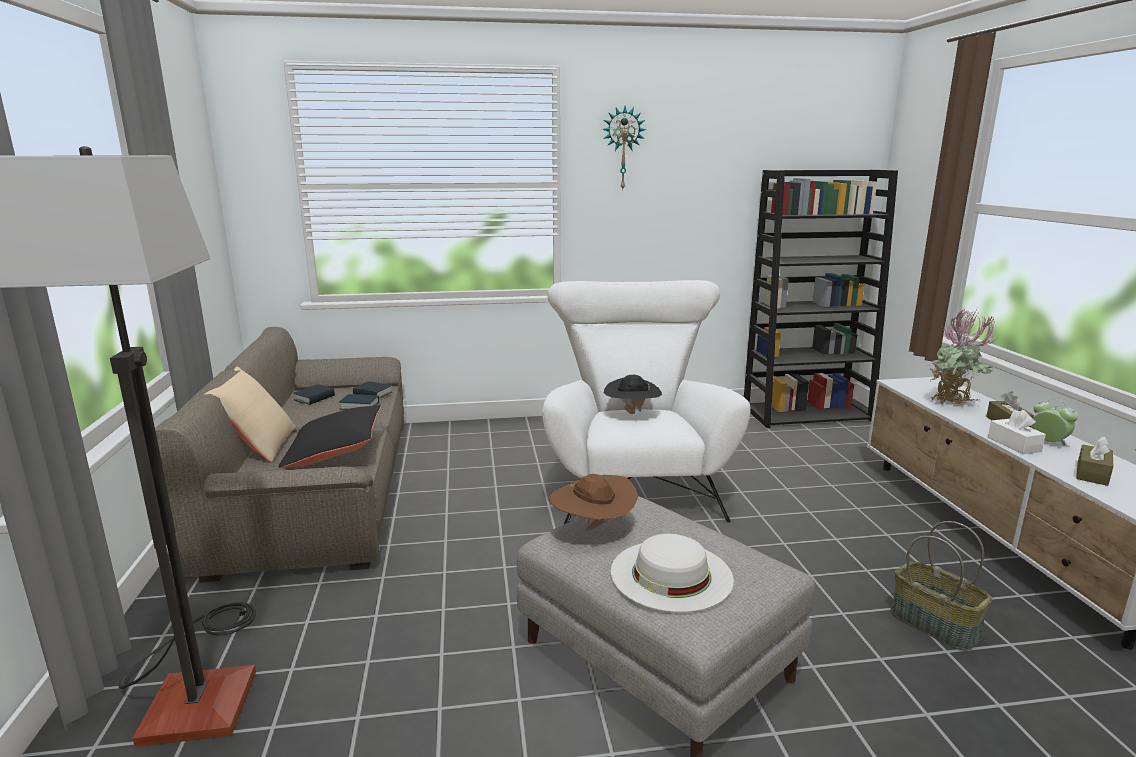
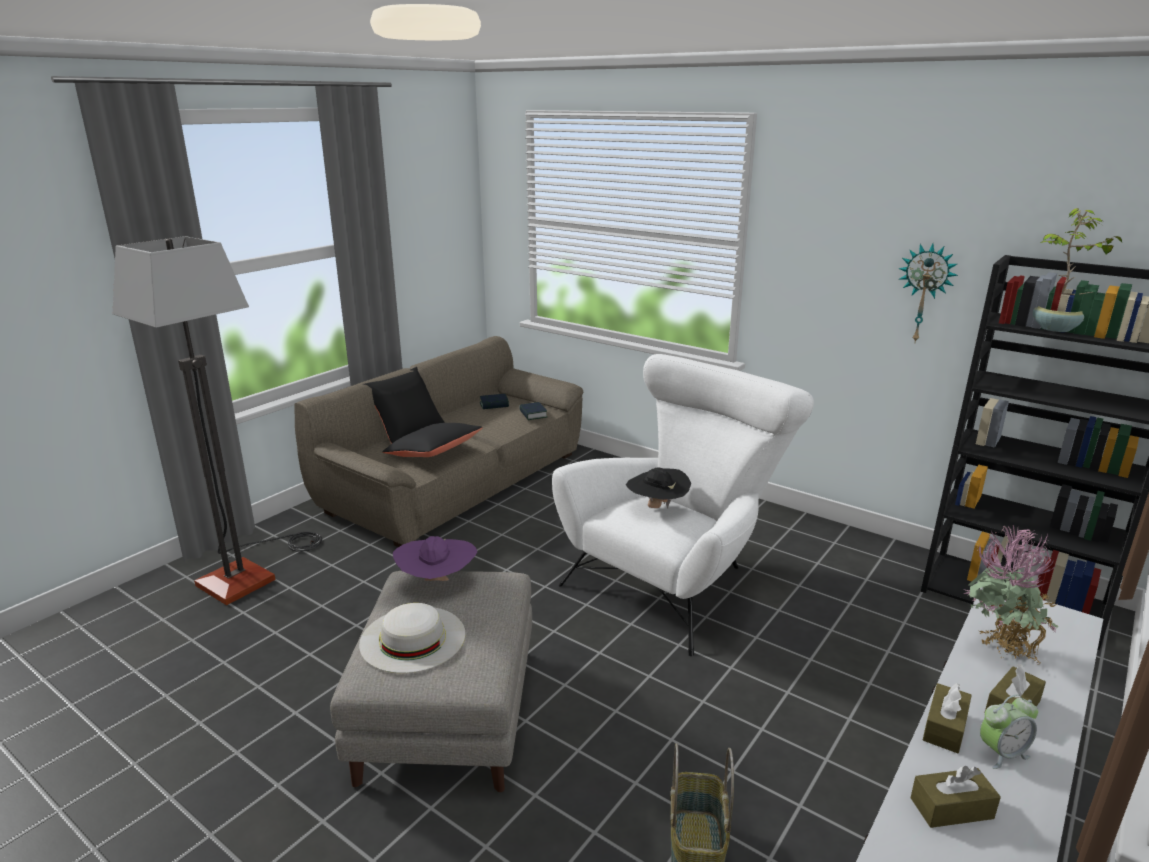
camera: 45 degrees right, 5 degrees up
beige pillow [205,366,296,462] -> black pillow [363,367,445,443]
book [339,394,379,410] -> none
brown hat [548,474,638,531] -> purple hat [393,536,477,581]
wall clock [602,106,646,189] -> wall clock moved to [898,243,958,344]
white tissue box [988,410,1046,454] -> brown tissue box [923,683,972,753]
alarm clock [1032,399,1078,447] -> alarm clock turned 60 degrees clockwise [980,695,1038,769]
none -> potted plant [1033,208,1122,332]

